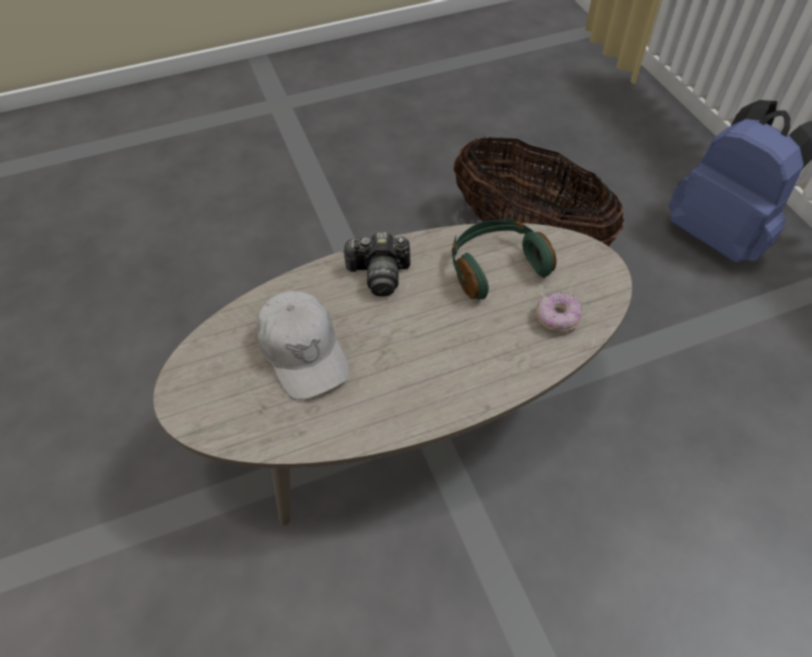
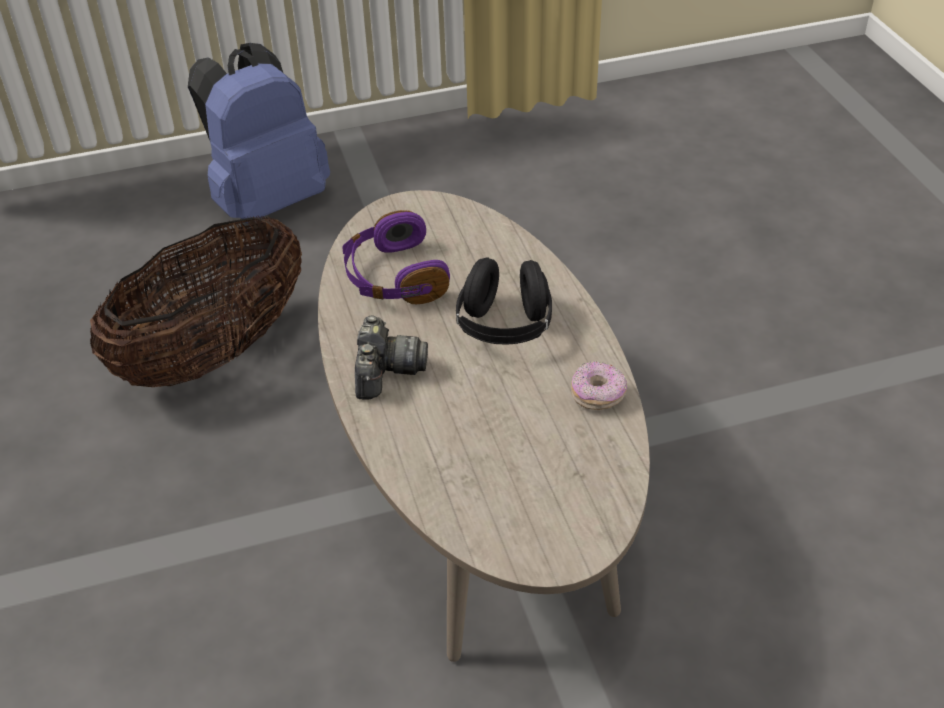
camera: 85 degrees left, 10 degrees down
white cap [257,291,350,400] -> none
green headphones [452,218,556,300] -> purple headphones [342,210,450,304]
donut [535,292,583,332] -> donut moved to [571,361,627,410]
none -> black headphones [456,257,552,345]

